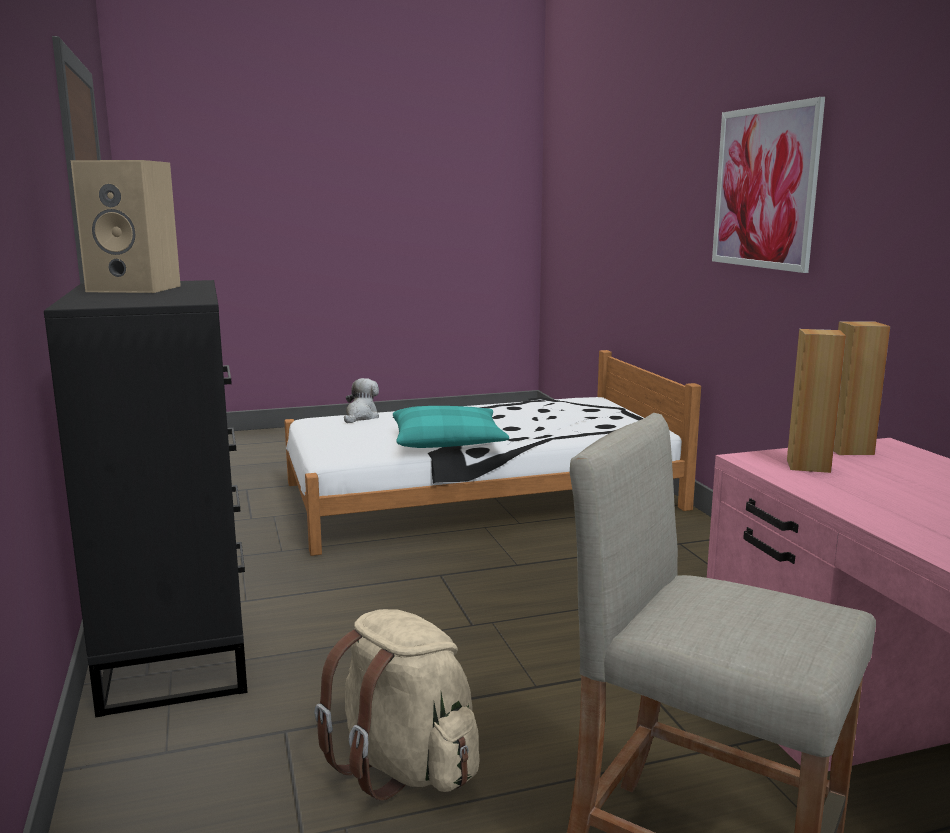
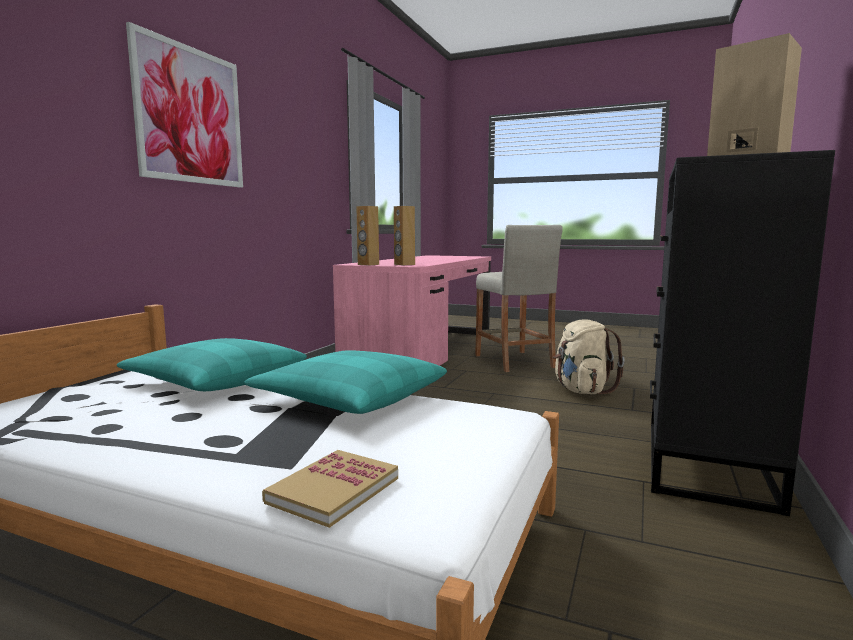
camera: 140 degrees left, 5 degrees down
plush toy [344,378,379,423] -> book [262,450,398,528]
none -> turquoise pillow [117,338,307,391]

